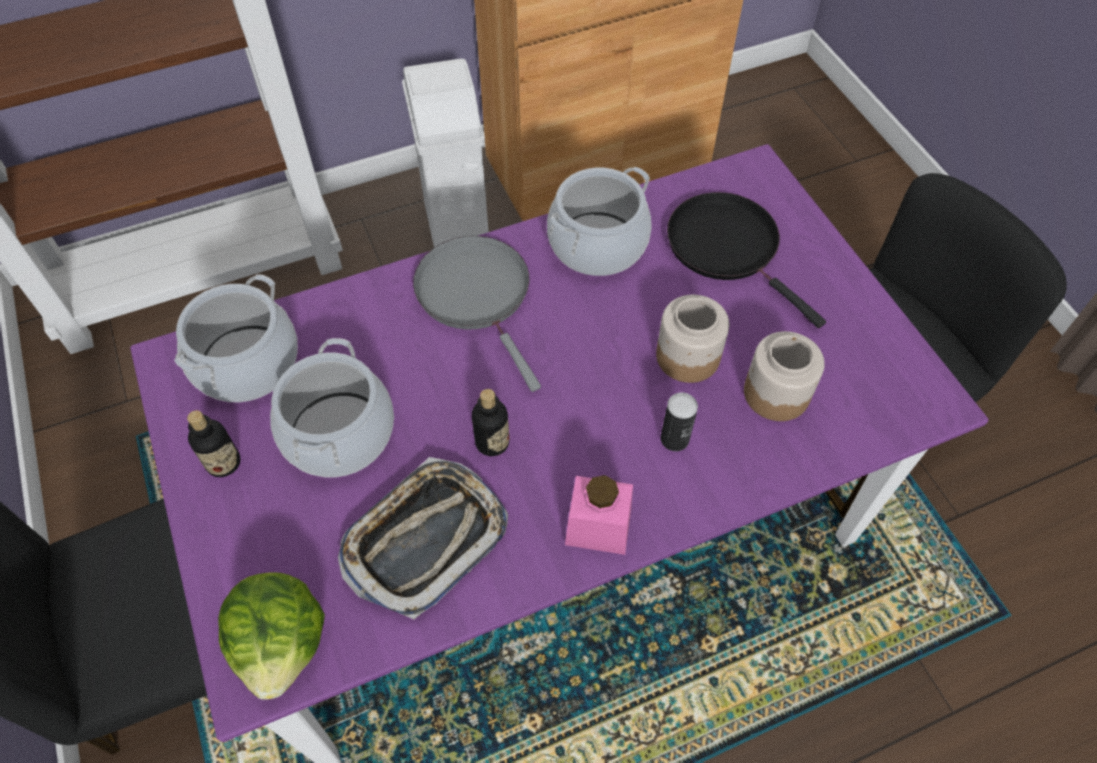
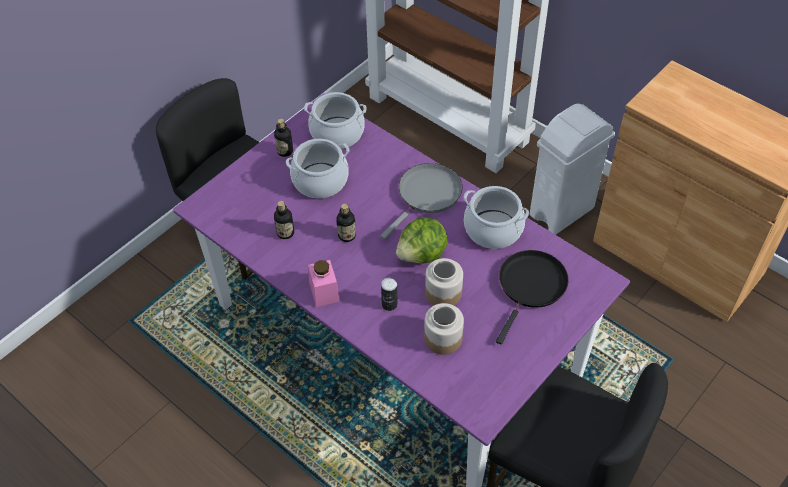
camera: 65 degrees right, 5 degrees down
lettuce [218,572,325,700] -> lettuce moved to [396,217,448,264]
tray [338,457,508,619] -> bottle [274,201,294,239]

